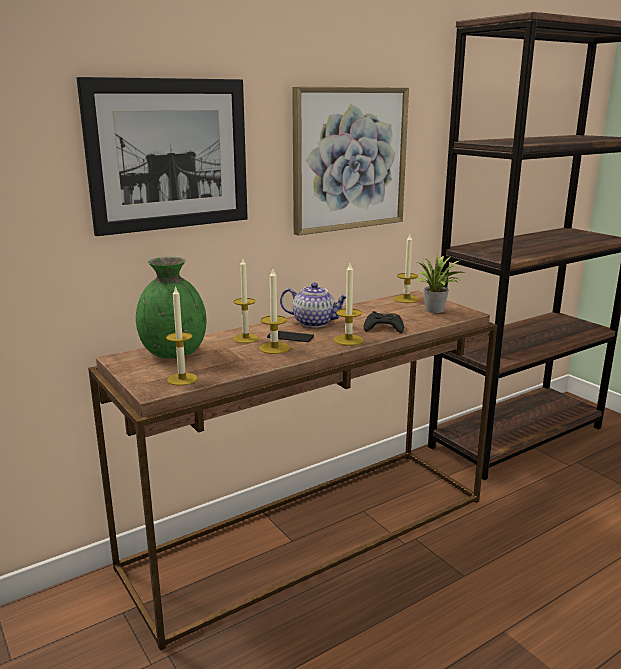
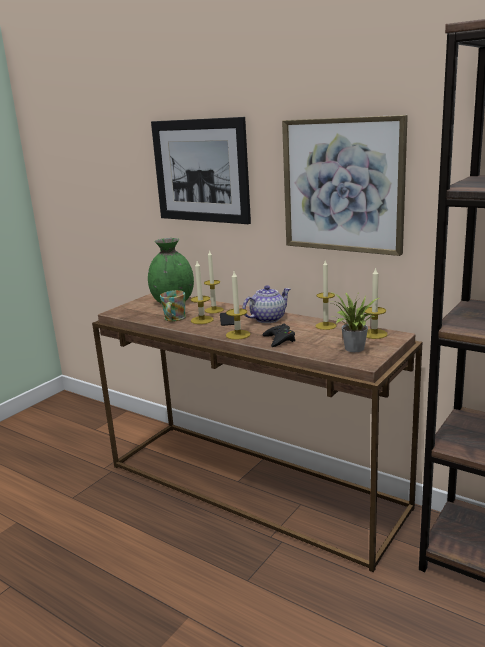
camera: 70 degrees right, 0 degrees up
candle [166,286,197,386] -> candle moved to [315,260,337,330]
teapot [280,283,346,328] -> teapot turned 120 degrees counterclockwise [242,285,290,323]
none -> mug [160,290,186,322]

